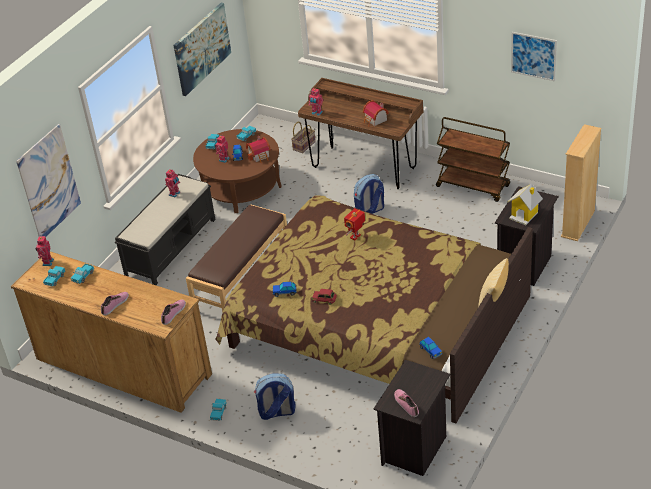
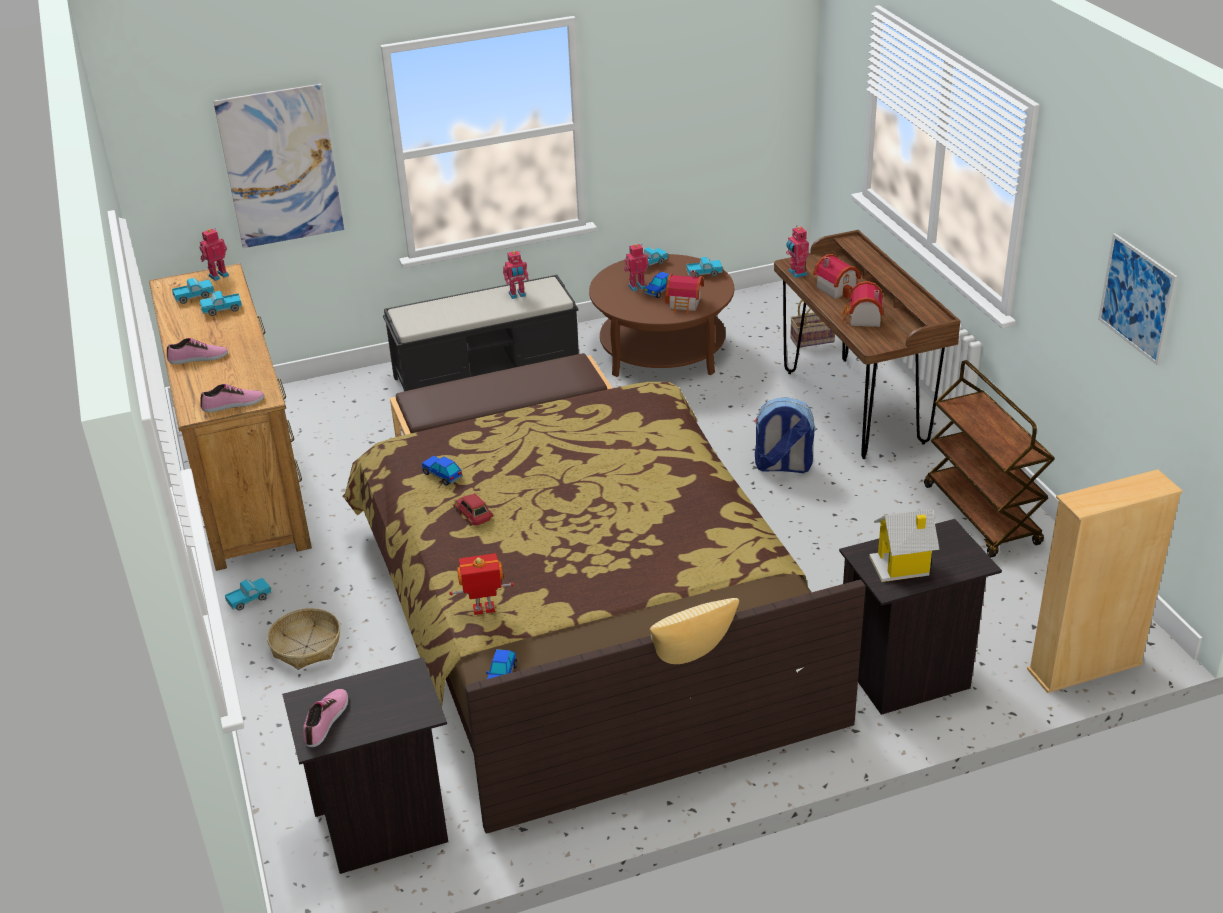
camera: 40 degrees right, 5 degrees down
picture [174,3,231,96] -> none
backpack [254,374,296,420] -> basket [267,608,340,670]
toy robot [344,208,365,240] -> toy robot moved to [449,553,514,615]
none -> toy house [813,254,861,299]

